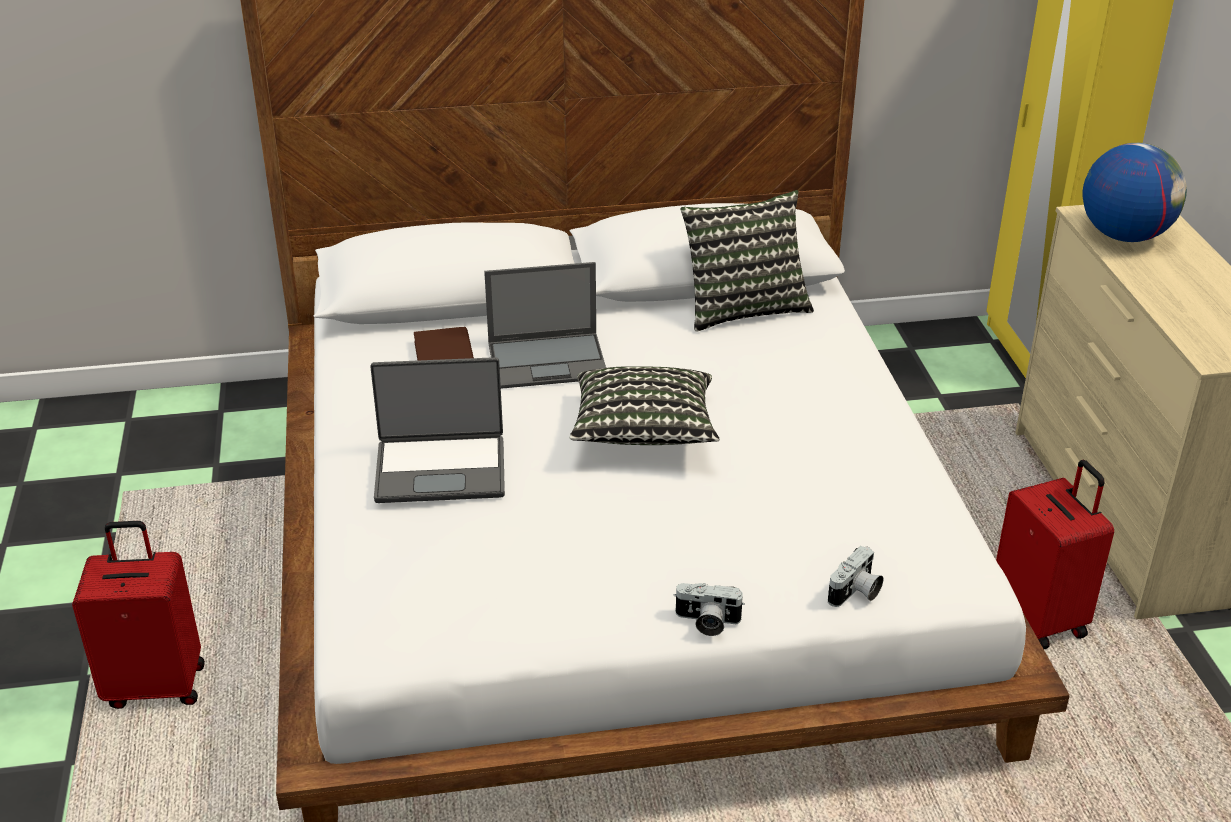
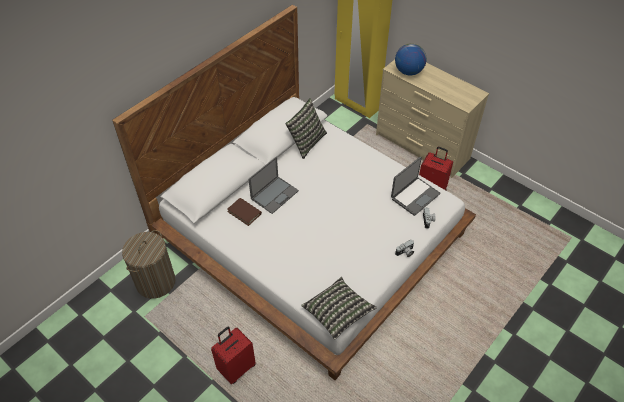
camera: 40 degrees left, 15 degrees up
laptop [370,357,505,503] -> laptop moved to [391,157,440,216]
pillow [569,366,719,445] -> pillow moved to [301,277,377,340]
none -> laundry basket [122,230,175,299]

